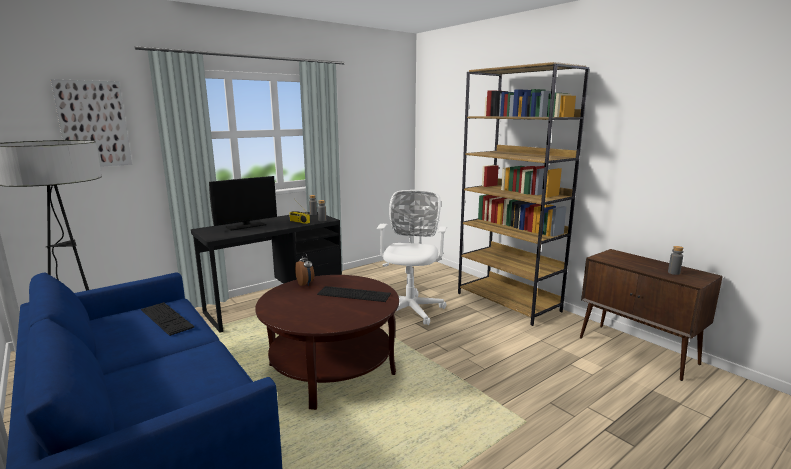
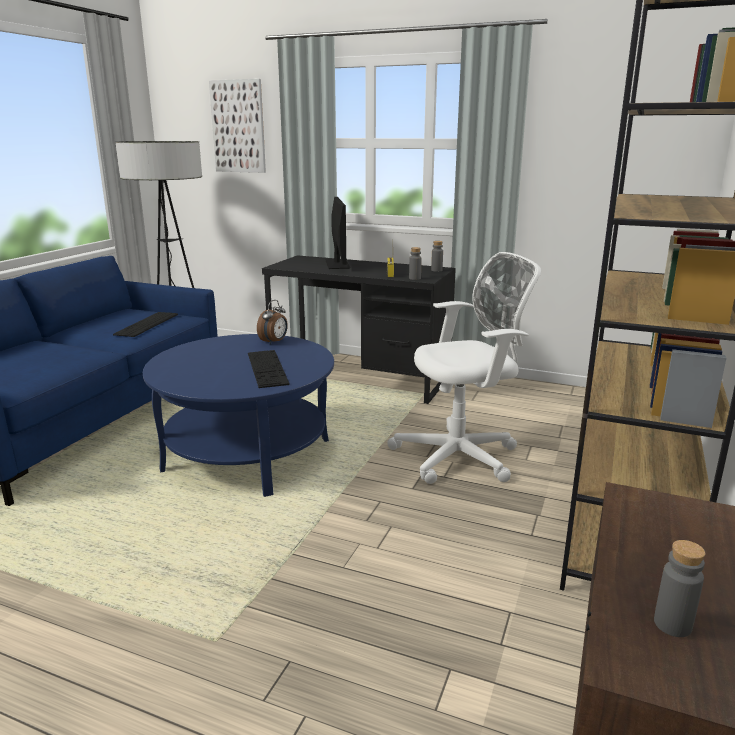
camera: 60 degrees right, 5 degrees up
monitor [209,176,277,231] -> monitor turned 120 degrees counterclockwise [325,197,350,269]
brown coffee table [255,275,399,410] -> blue coffee table [143,334,334,497]

